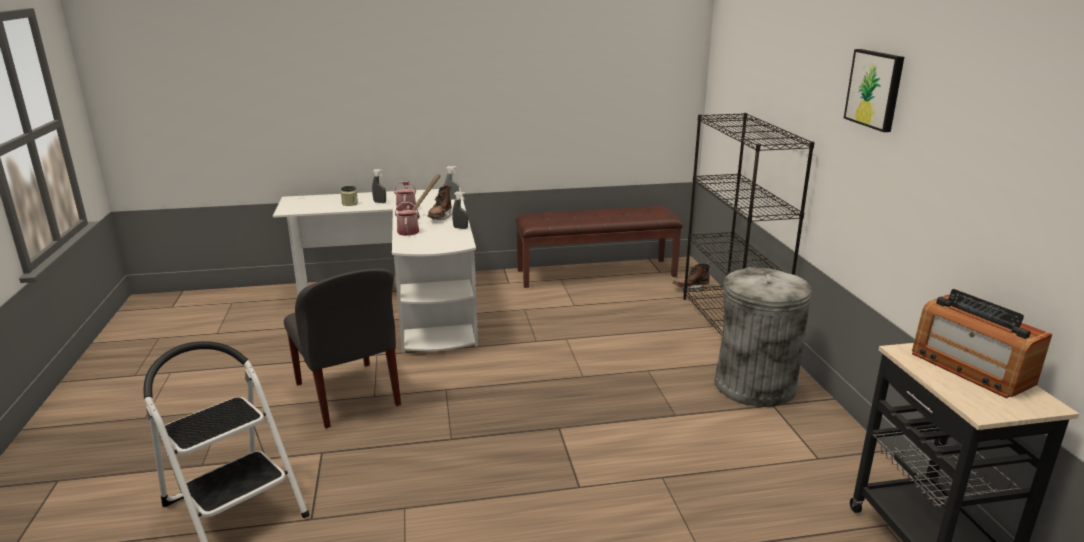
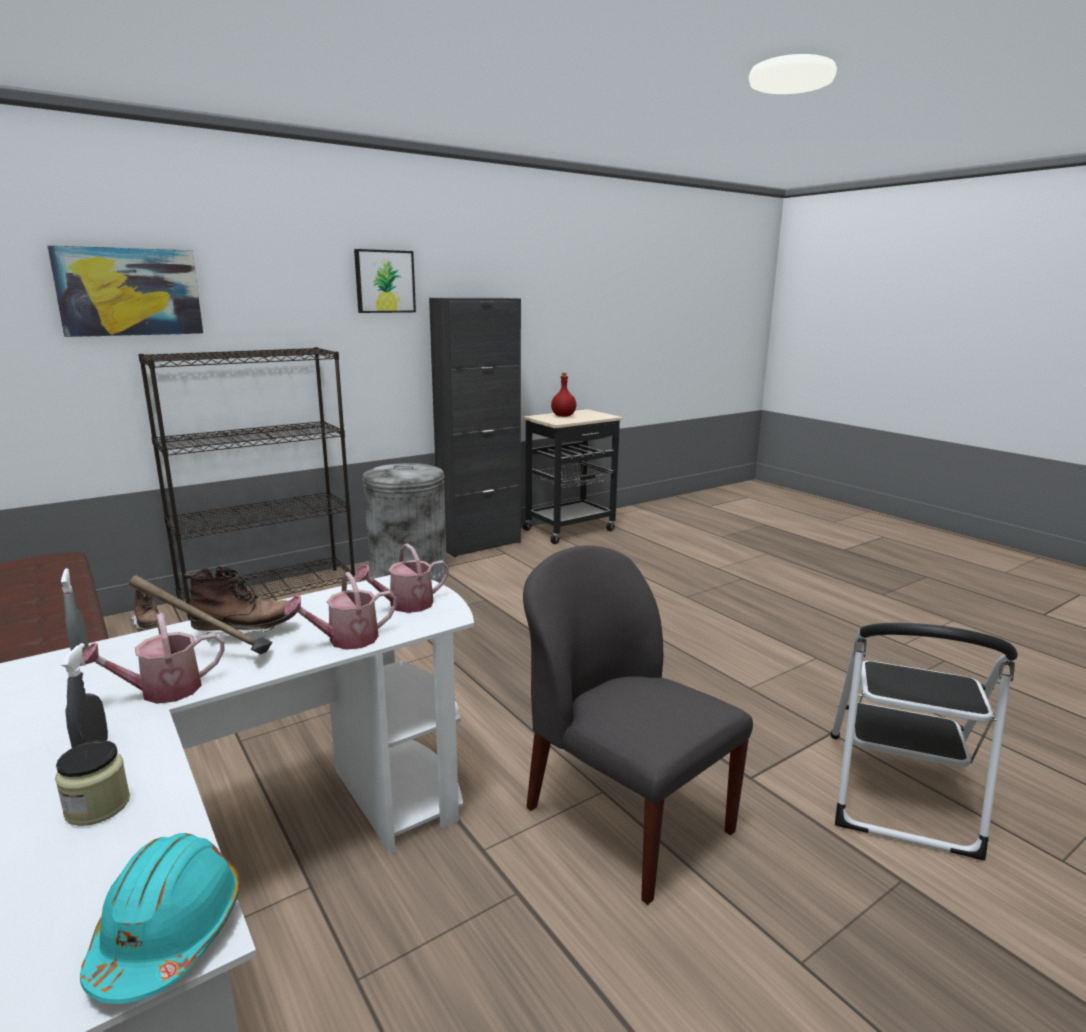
camera: 115 degrees left, 5 degrees down
grey chair [284,269,401,428] -> grey chair turned 75 degrees counterclockwise [523,546,753,905]
grey spray bottle [452,192,468,229] -> none
radio [912,289,1052,398] -> red bottle [551,373,576,417]
none -> picture [47,245,203,337]
none -> turquoise hard hat [80,833,240,1004]
none -> watering can [354,543,449,613]
none -> black cabinet [429,298,521,557]

